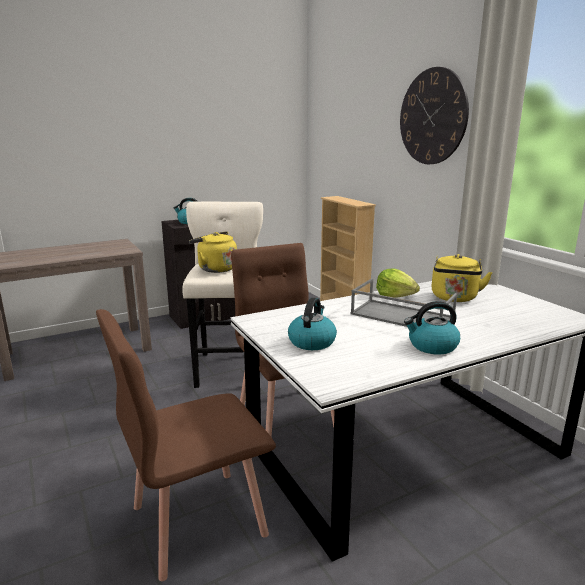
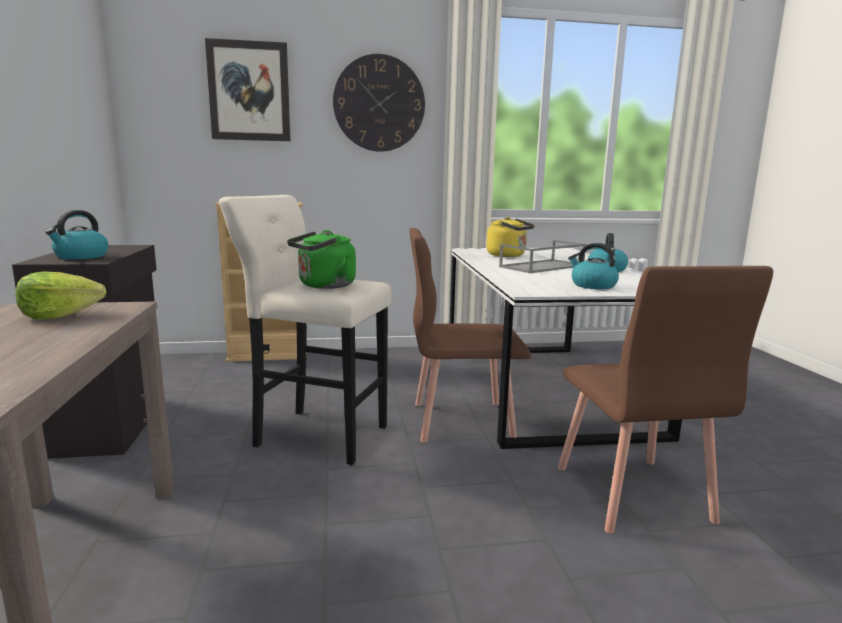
camera: 70 degrees left, 5 degrees down
yellow kettle [189,231,237,273] -> green kettle [287,230,356,289]
lettuce [376,268,420,298] -> lettuce moved to [15,272,106,319]
none -> picture [205,38,291,141]

